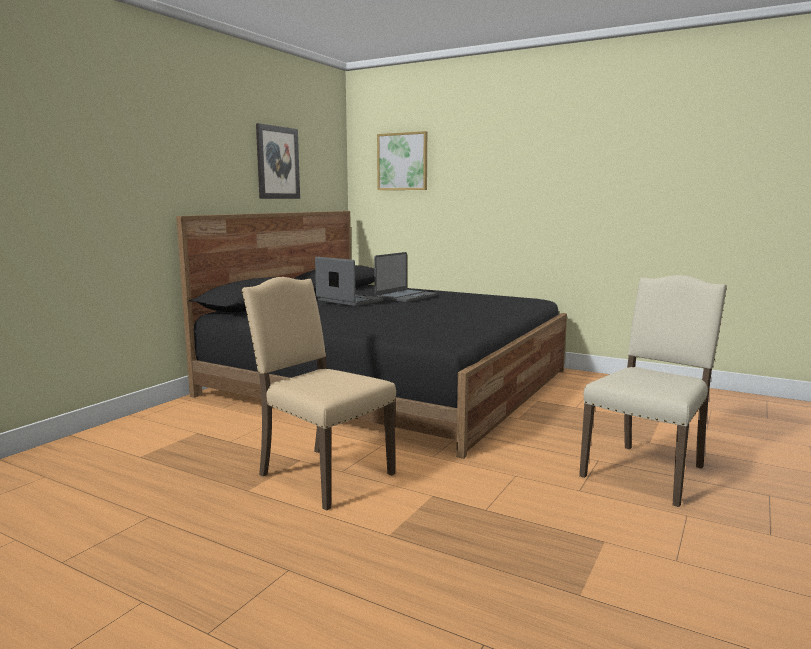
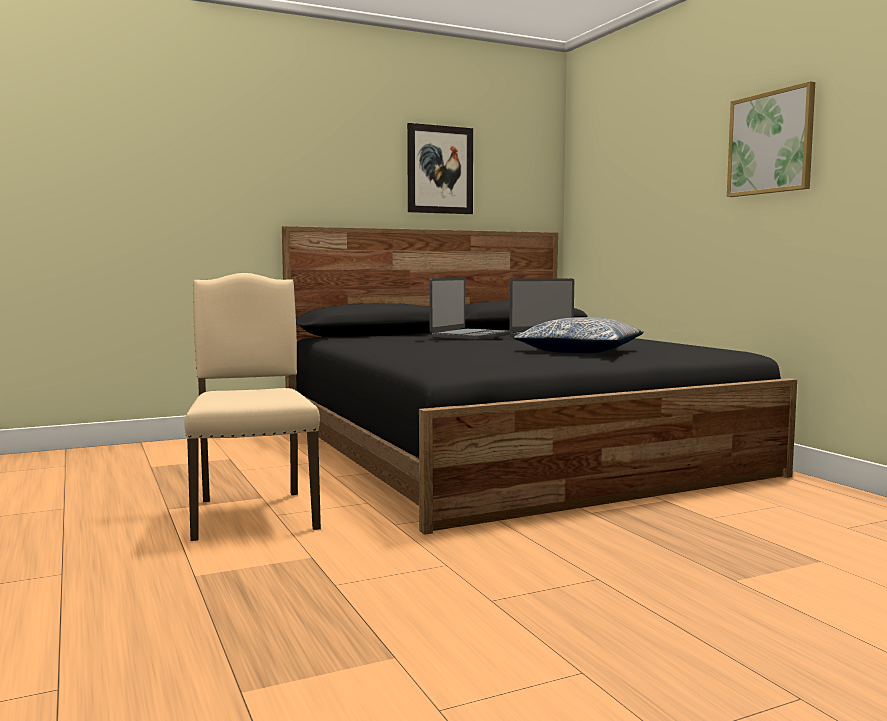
camera: 35 degrees right, 5 degrees down
laptop [315,257,383,306] -> laptop turned 45 degrees clockwise [429,278,510,340]
picture [377,131,427,190] -> picture moved to [727,81,815,197]
beige chair [579,275,727,507] -> none
none -> pillow [514,317,644,353]

